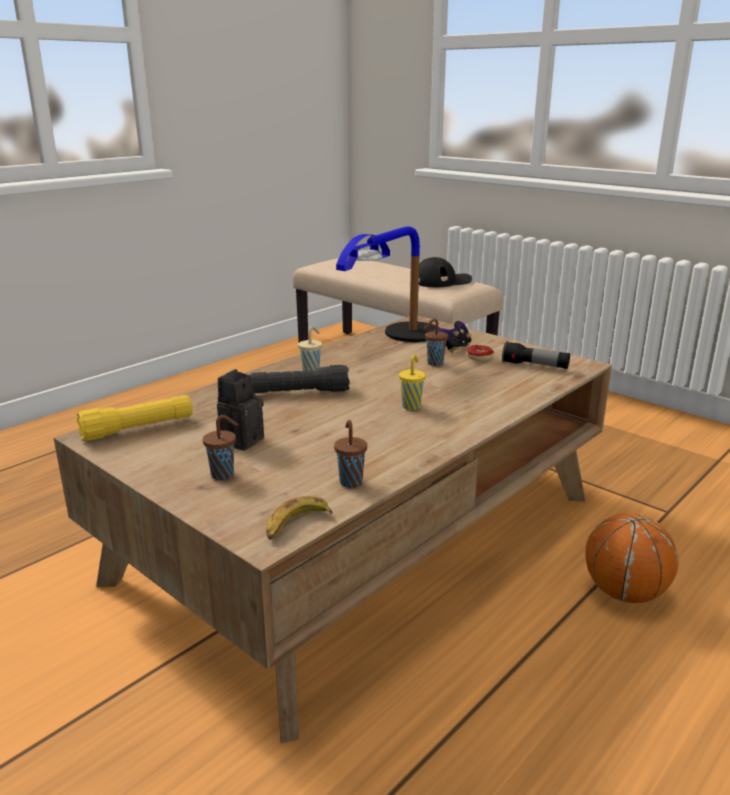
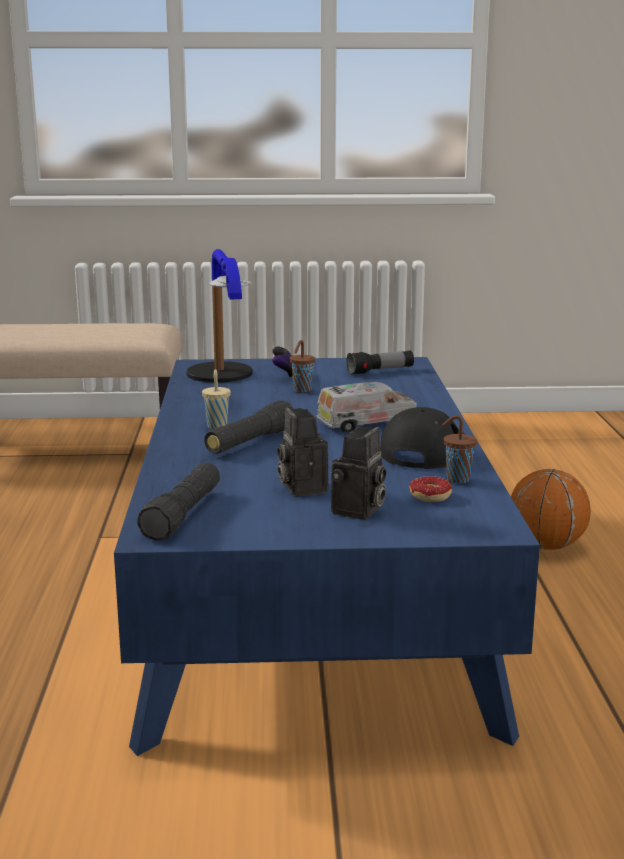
camera: 45 degrees left, 5 degrees down
brown coffee table [54,316,612,743] -> blue coffee table [114,357,540,756]
yellow flashlight [76,395,193,441] -> black flashlight [137,463,220,541]
brown cup [203,415,238,480] -> camera [331,427,386,520]
banana [266,496,333,540] -> none
yellow cup [399,355,426,410] -> toy truck [316,382,417,432]
black cap [419,257,472,287] -> black cap moved to [380,407,465,469]
donut [466,345,494,361] -> donut moved to [409,476,452,502]

